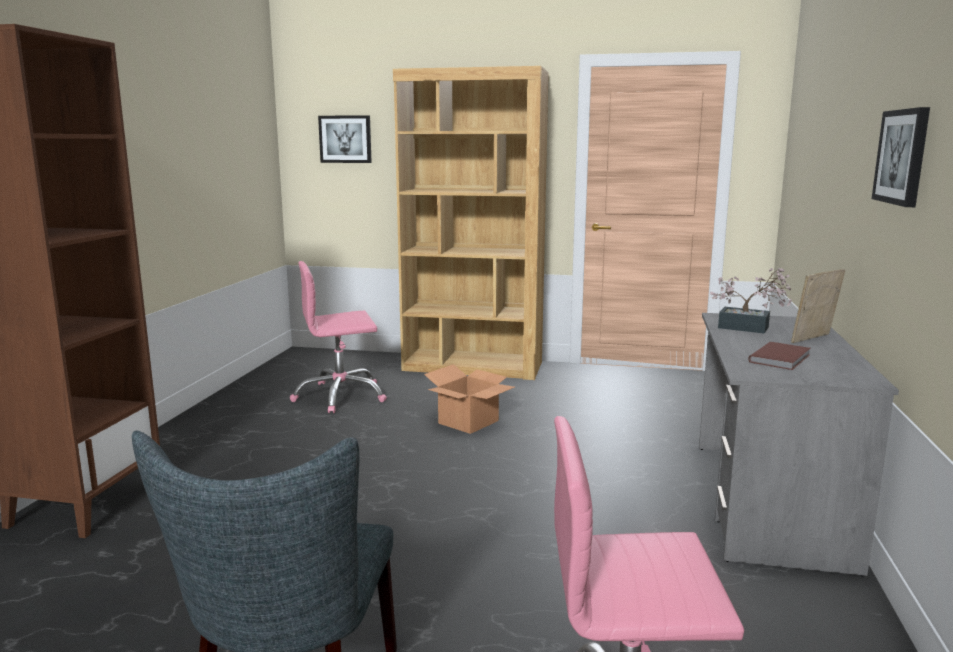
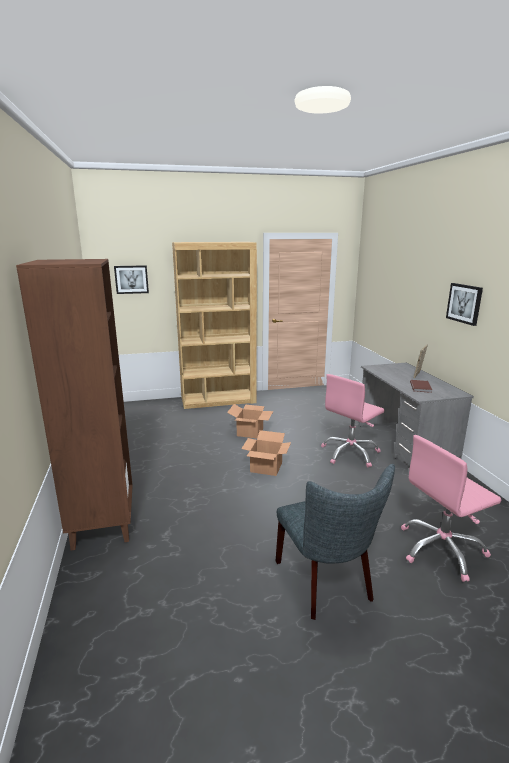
camera: 25 degrees left, 5 degrees up
pink office chair [290,261,387,413] -> pink office chair moved to [321,374,384,467]
potted plant [710,268,792,333] -> none
none -> cardboard box [241,430,291,476]

